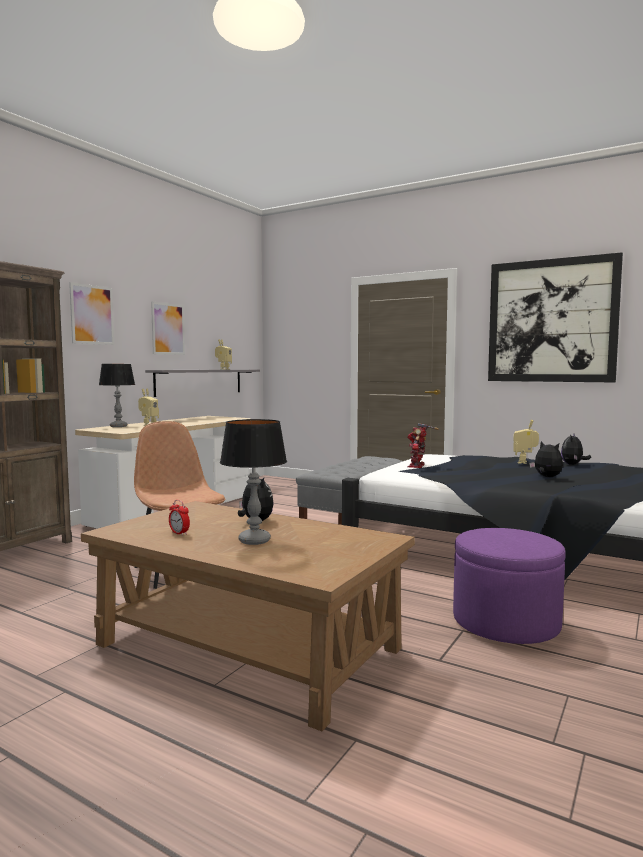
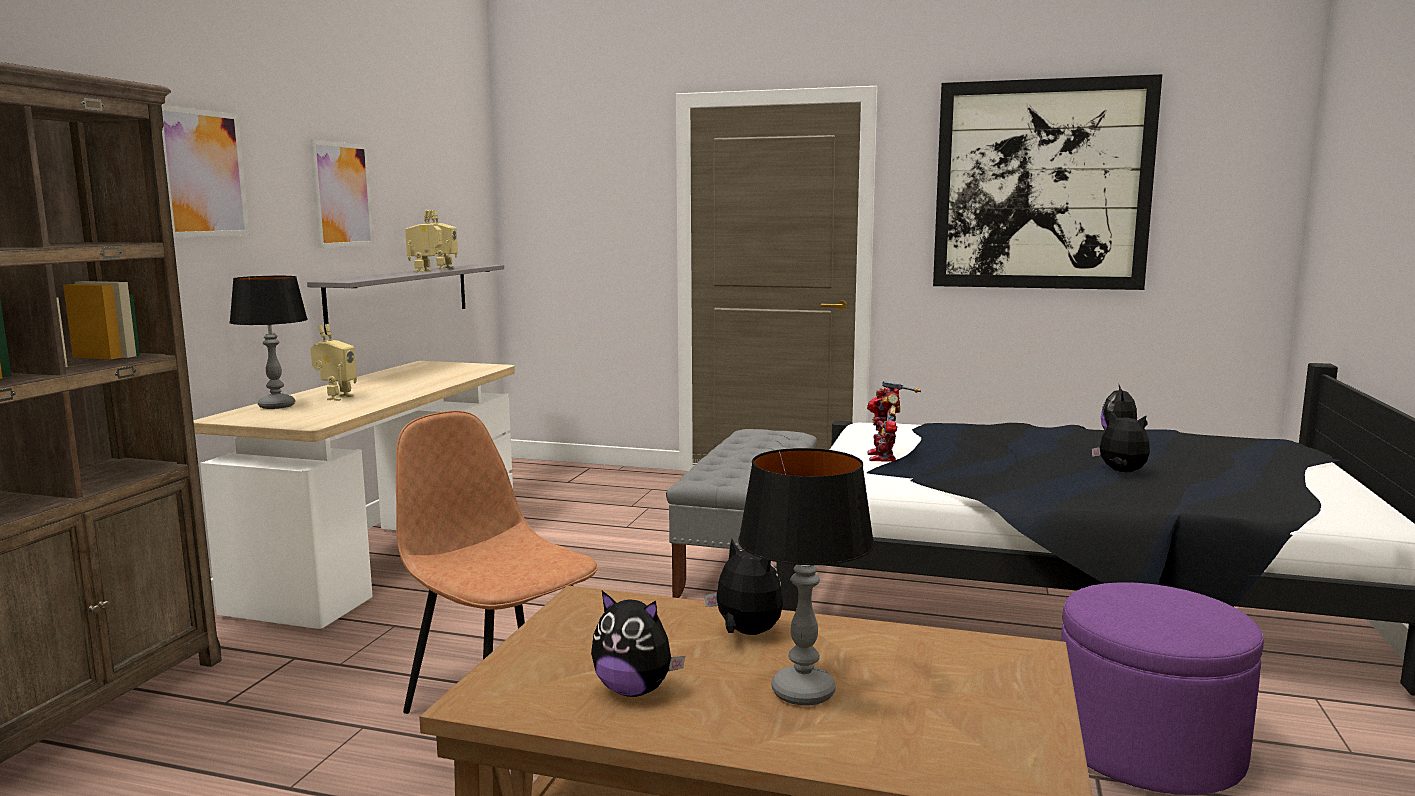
camera: 15 degrees left, 5 degrees up
alarm clock [169,500,190,536] -> plush toy [591,591,685,697]
toy robot [513,420,539,464] -> toy robot moved to [405,210,442,272]

